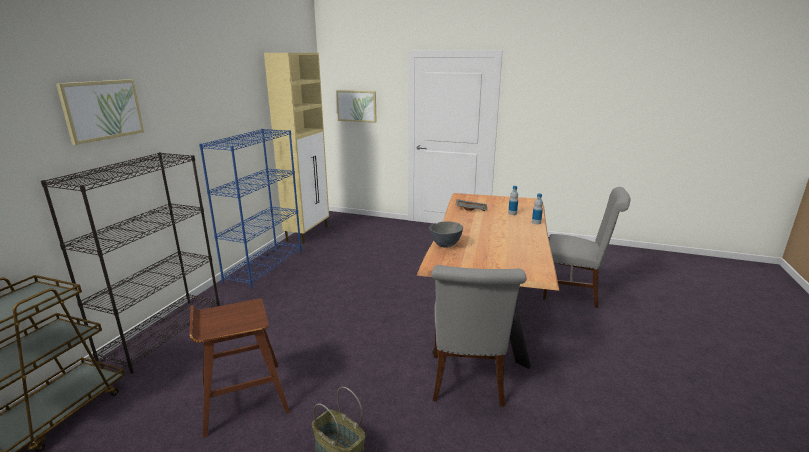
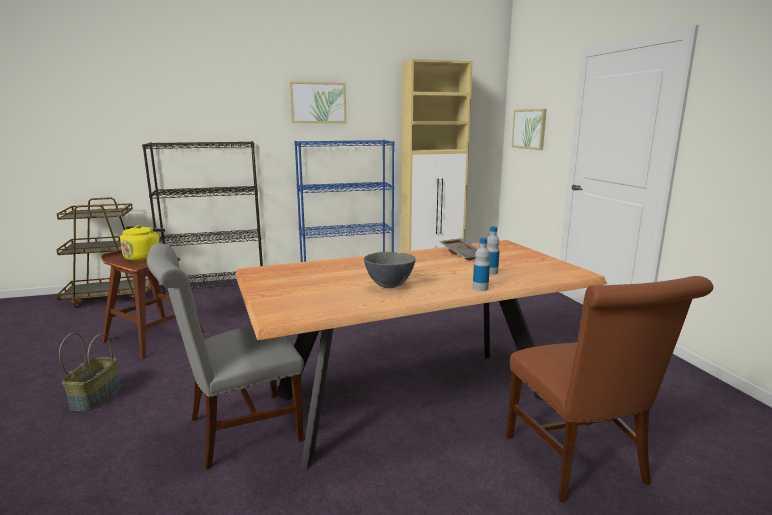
camera: 55 degrees right, 5 degrees down
picture [56,79,144,145] -> picture moved to [289,81,346,123]
grey bowl [429,221,463,248] -> grey bowl moved to [364,252,416,288]
grey chair [543,187,631,308] -> brown chair [506,276,713,502]
none -> yellow kettle [119,225,165,261]

